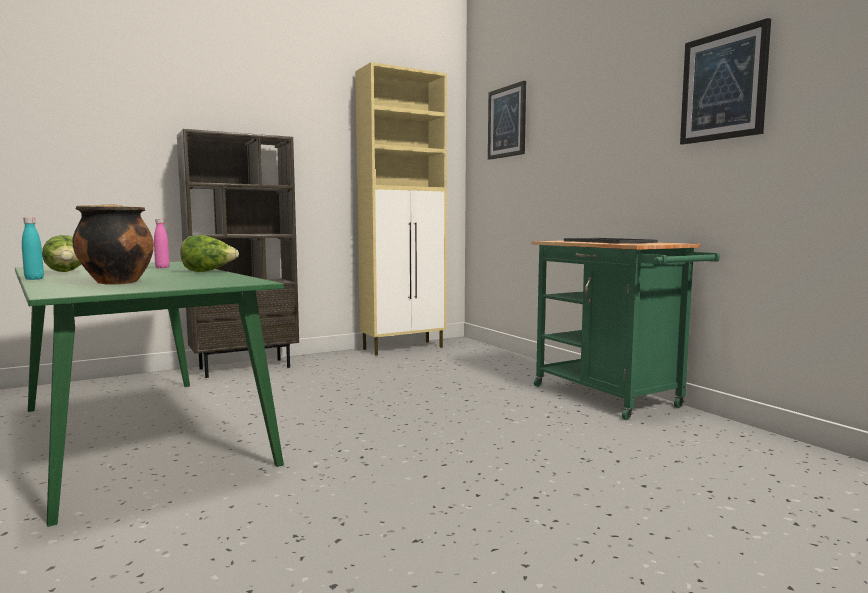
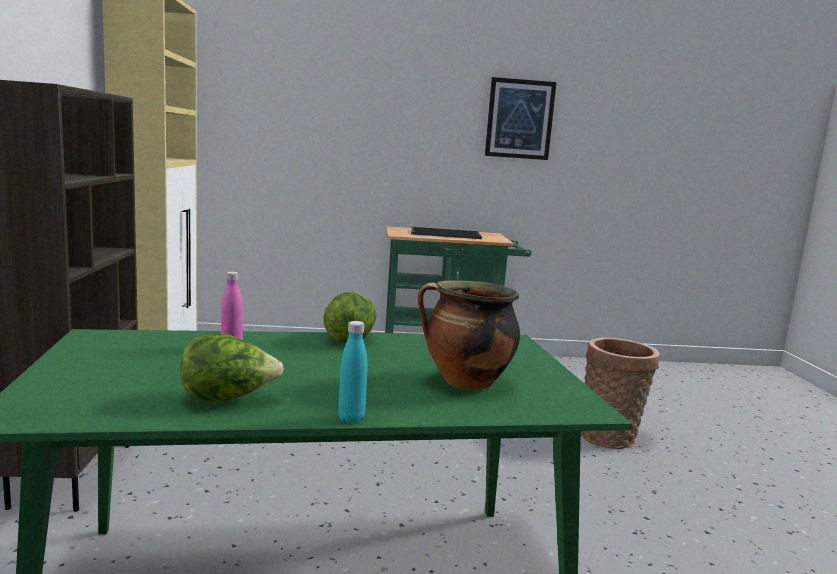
camera: 65 degrees left, 5 degrees up
picture [488,81,526,160] -> none
none -> basket [581,338,660,449]

